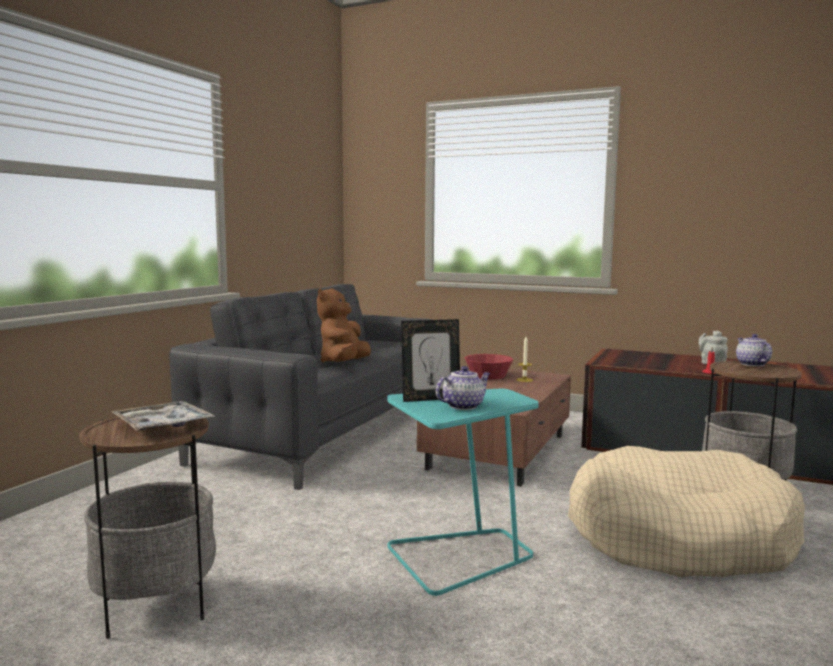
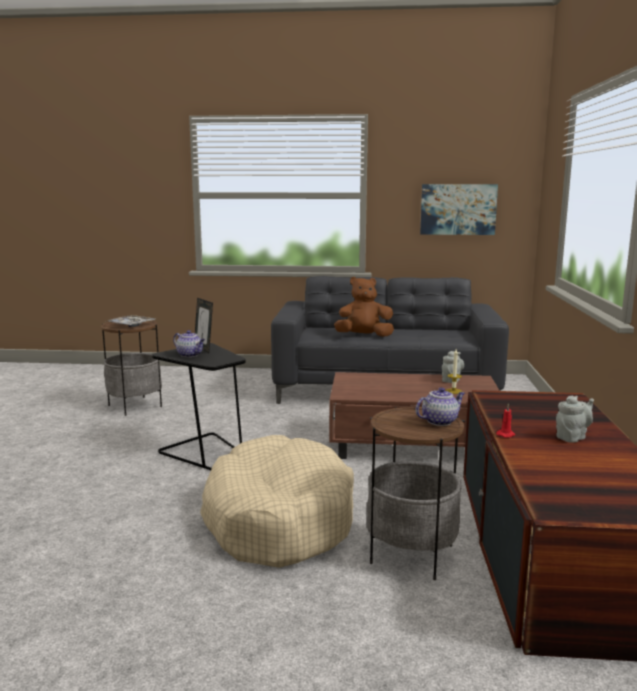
camera: 70 degrees right, 5 degrees up
turquoise side table [387,389,539,596] -> black side table [152,343,246,470]
red bowl [464,354,514,380] -> grey teapot [442,351,464,383]
none -> picture [420,184,498,235]

